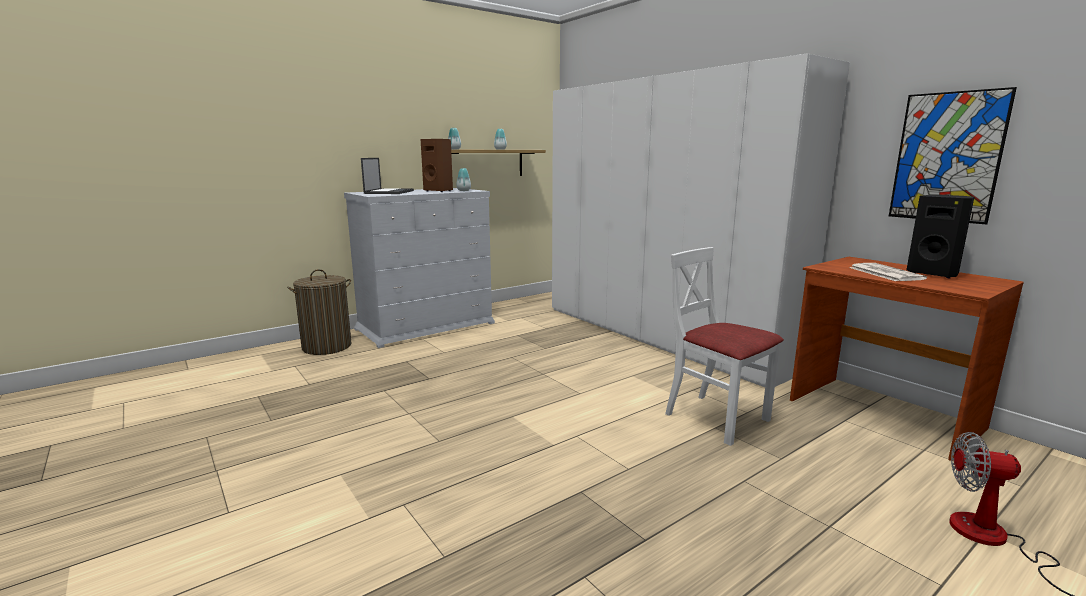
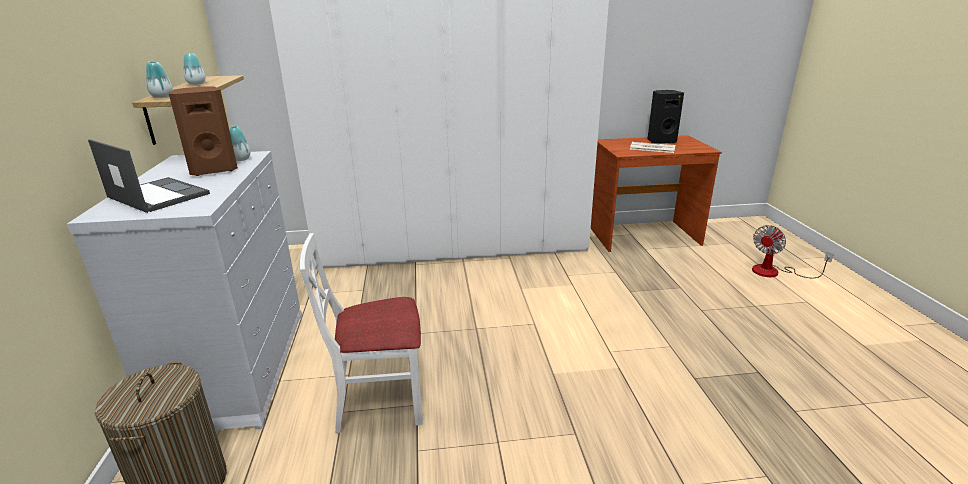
camera: 60 degrees left, 10 degrees up
white chair [665,247,784,446] -> white chair moved to [300,233,423,433]
picture [889,87,1017,225] -> none

